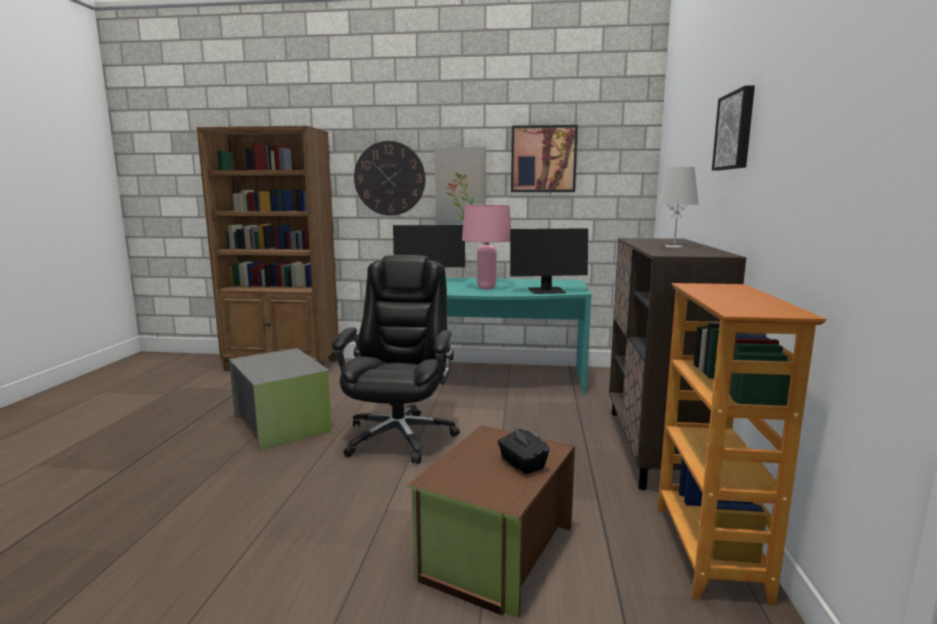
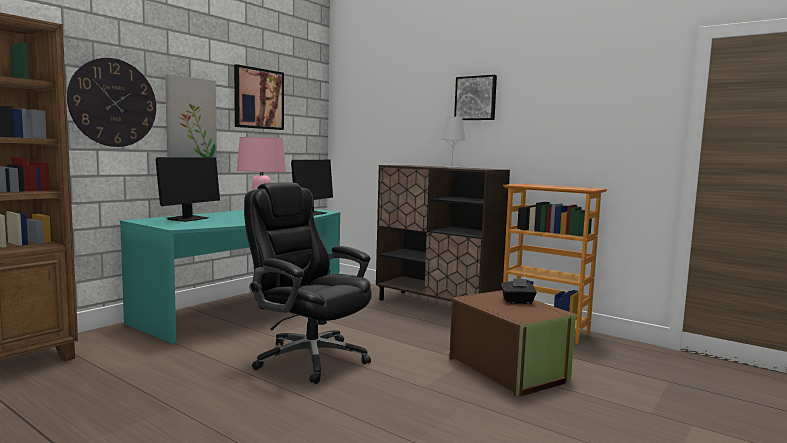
camera: 60 degrees left, 5 degrees down
grey storage box [229,348,332,450] -> none

